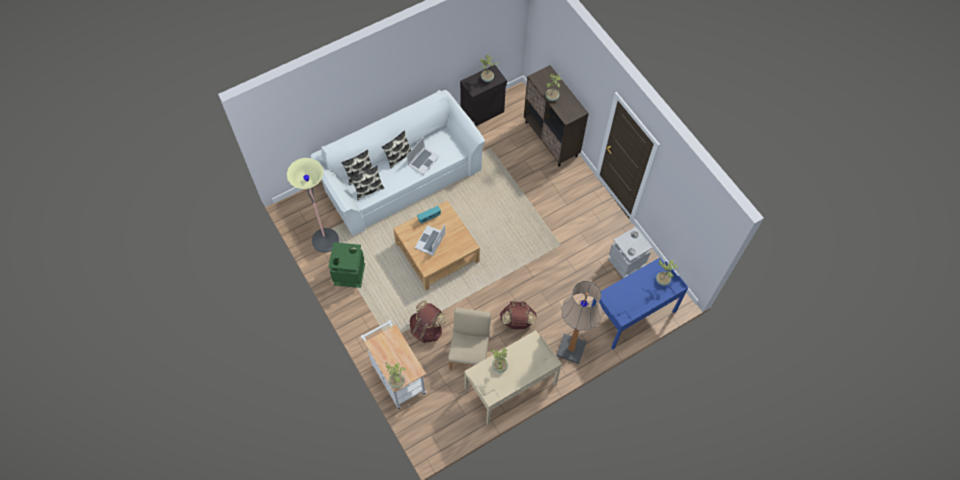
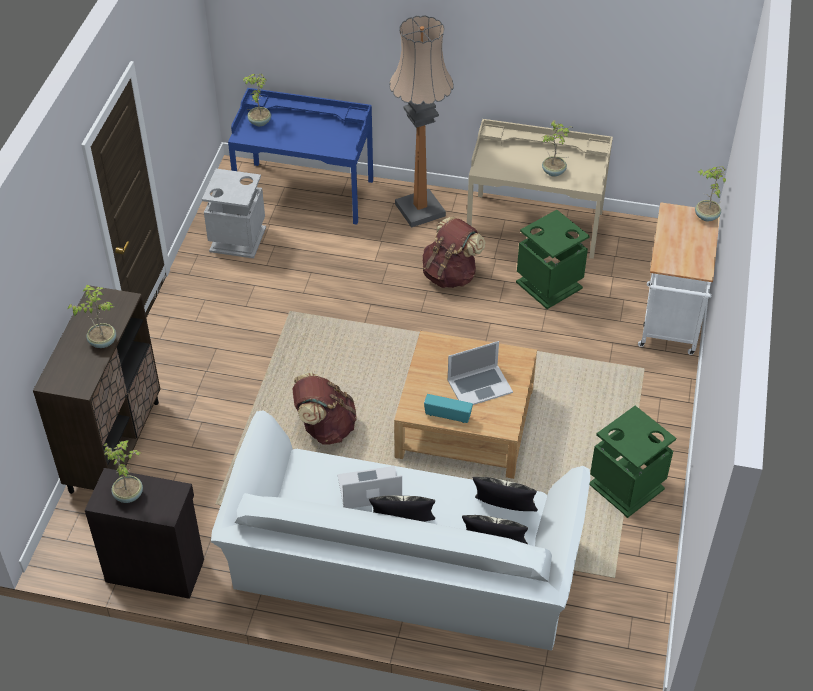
camera: 135 degrees left, 15 degrees down
floor lamp [287,158,339,253] -> none
brown backpack [409,301,446,343] -> brown backpack moved to [292,372,357,445]
beige chair [448,307,491,370] -> green trash can [516,210,589,309]

